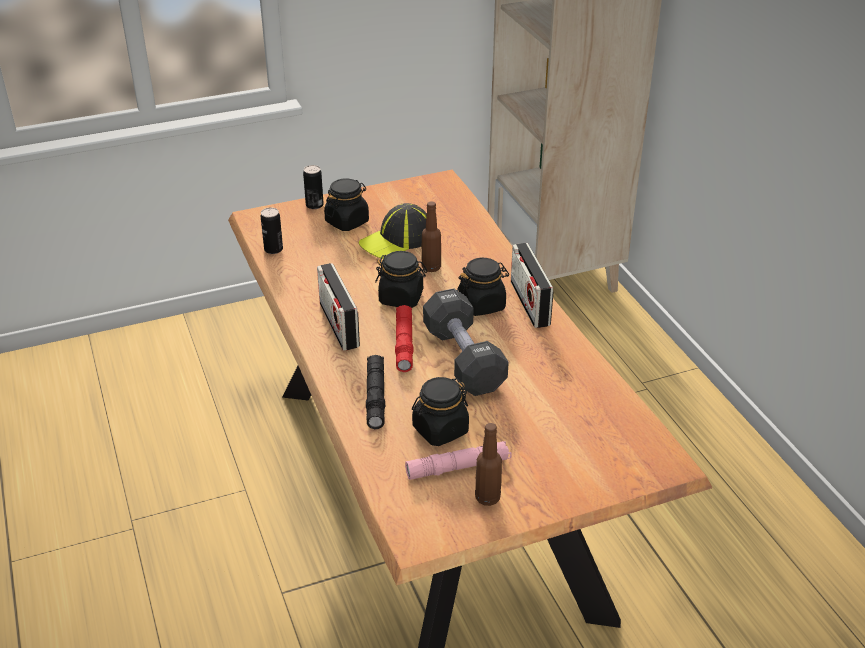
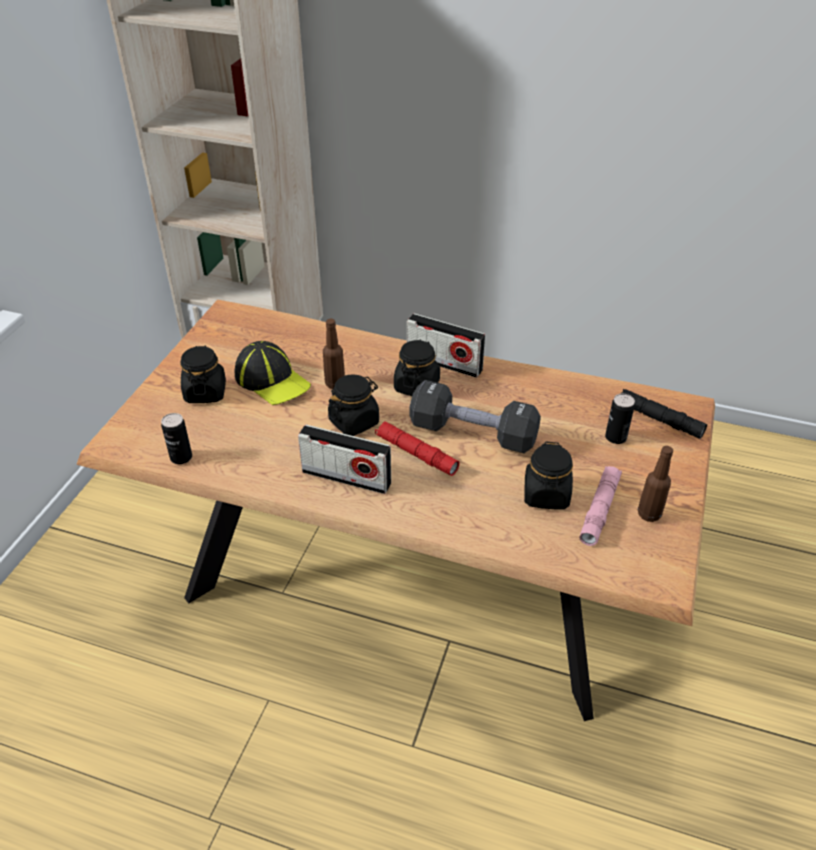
camera: 50 degrees left, 5 degrees up
can [303,165,324,209] -> can moved to [605,394,635,444]
cap [359,203,427,259] -> cap turned 45 degrees counterclockwise [234,341,311,405]
black flashlight [366,355,385,429] -> black flashlight moved to [620,389,707,439]

